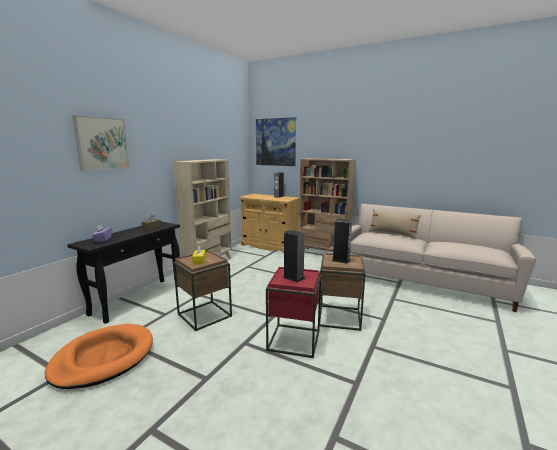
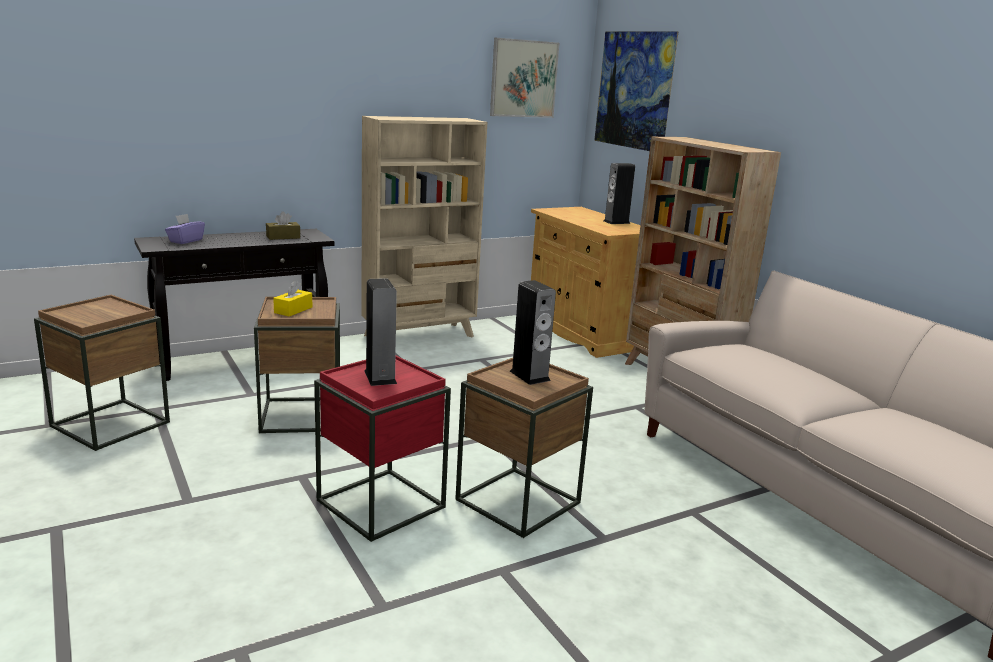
camera: 30 degrees right, 5 degrees up
orange dog bed [45,324,153,389] -> brown side table [34,295,170,451]
picture [72,115,130,171] -> picture moved to [490,38,560,118]
beige pillow [369,210,421,239] -> none

